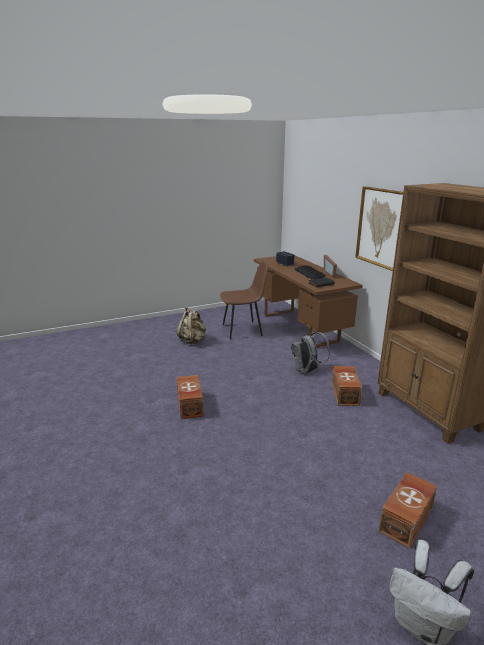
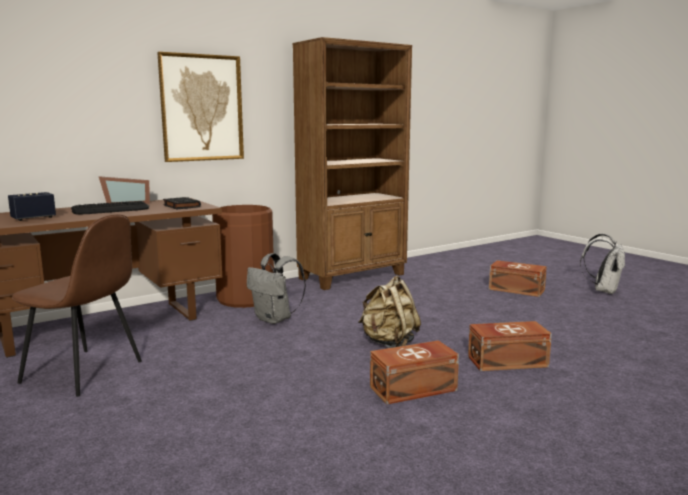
camera: 100 degrees left, 10 degrees down
beige backpack [177,307,206,344] -> beige backpack moved to [358,276,421,348]
brown chair [220,260,268,339] -> brown chair turned 135 degrees clockwise [12,214,142,397]
brown storage box [332,366,362,406] -> brown storage box moved to [468,321,552,371]
none -> brown trash can [212,205,274,308]

